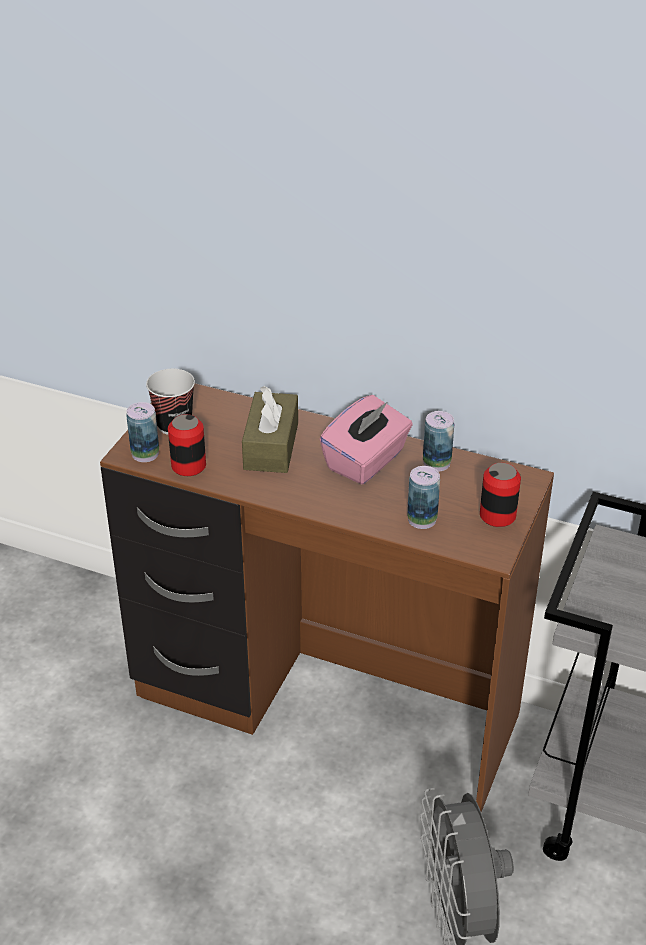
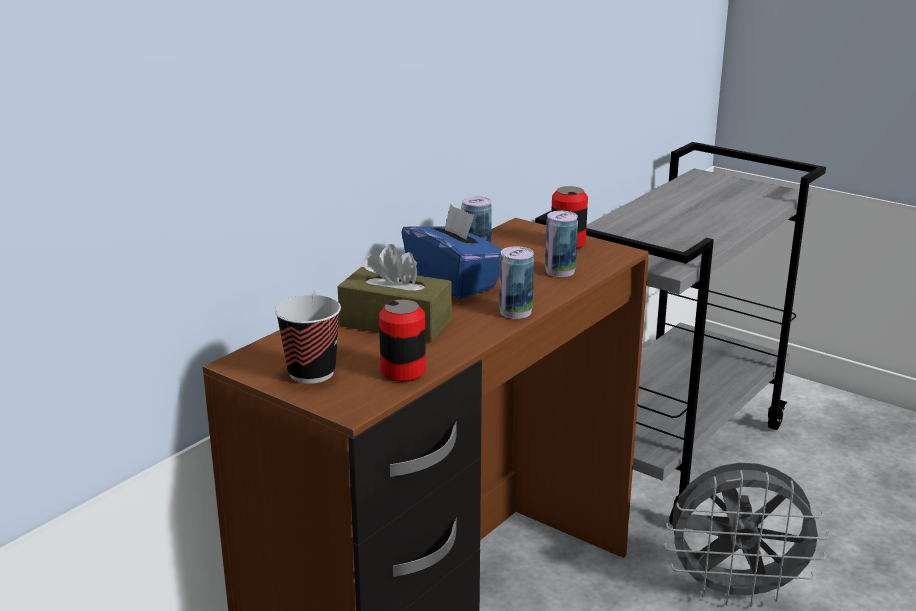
camera: 75 degrees left, 15 degrees down
can [126,402,159,462] -> can moved to [499,246,534,319]
pink tissue box [320,395,413,485] -> blue tissue box [401,204,501,299]

